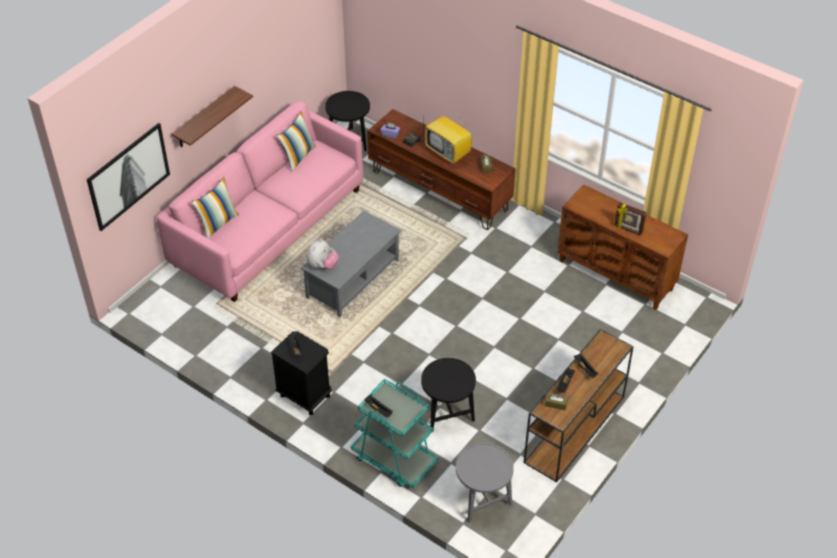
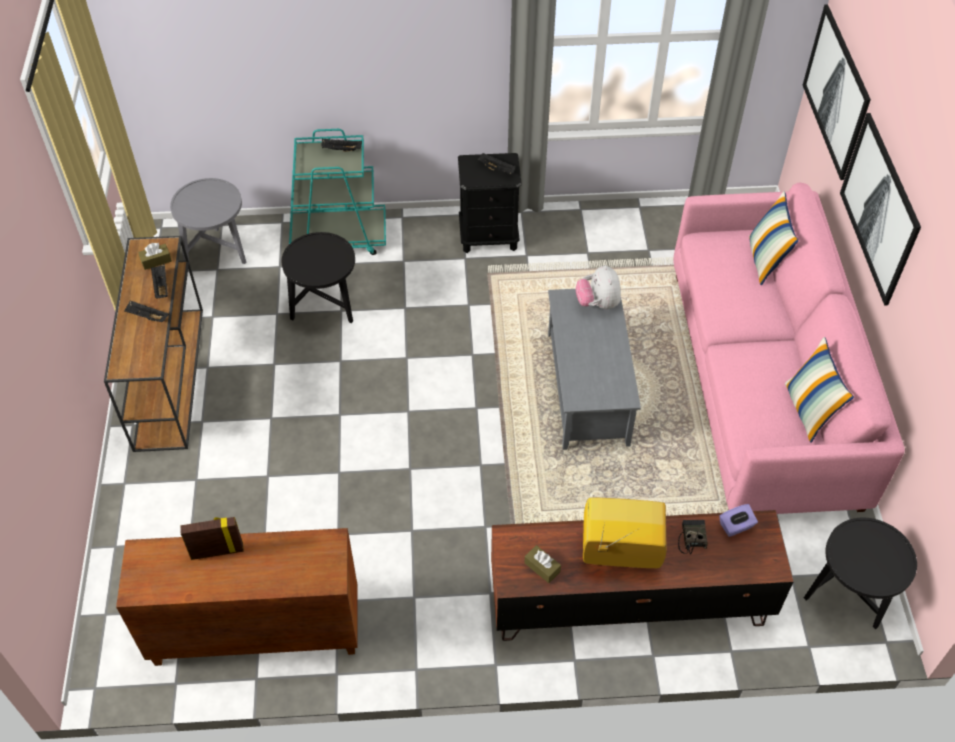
camera: 140 degrees right, 5 degrees up
shelf [171,86,253,148] -> picture [840,113,921,306]

